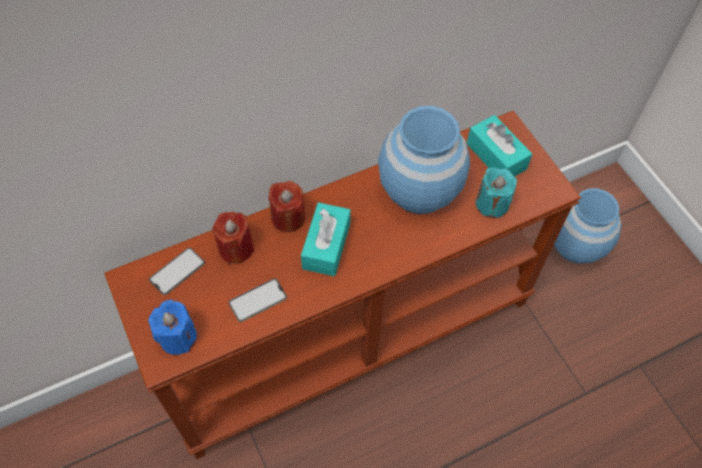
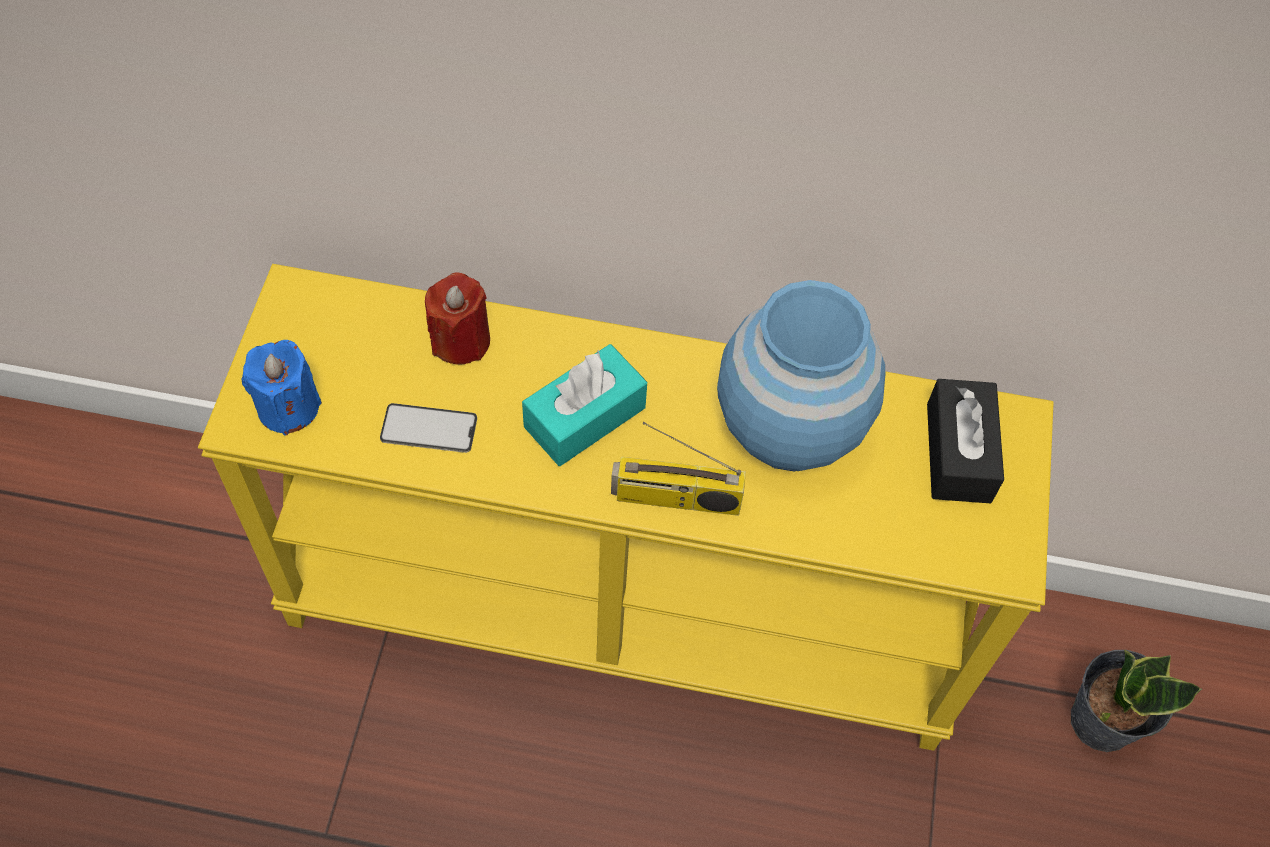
camera: 35 degrees right, 0 degrees up
brown console table [104,110,581,459] -> yellow console table [198,264,1054,751]
phone [149,247,205,295] -> none
red candle [268,181,305,232] -> none
turquoise tissue box [467,115,532,177] -> black tissue box [927,379,1004,503]
turquoise candle [476,167,517,218] -> none
blue vase [554,188,622,263] -> potted plant [1071,650,1202,752]
none -> radio [611,422,746,516]

